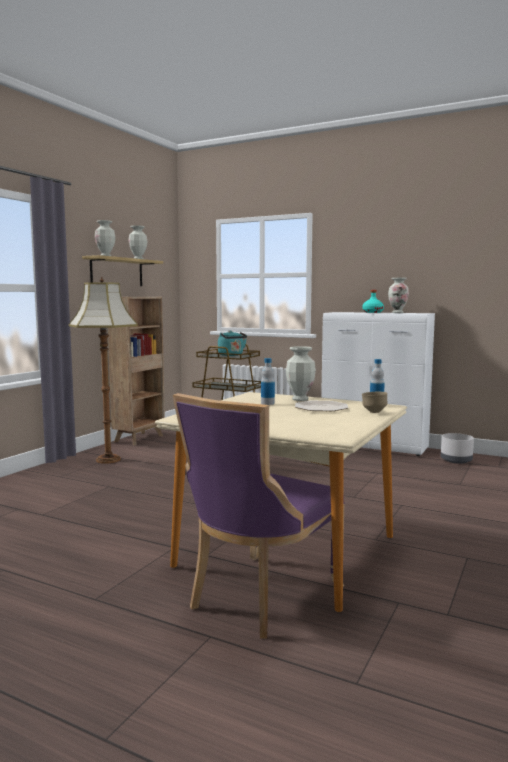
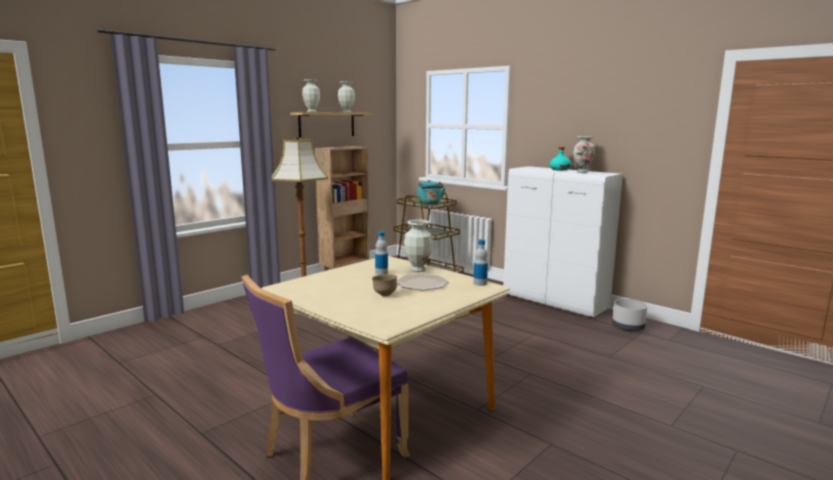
camera: 15 degrees right, 5 degrees up
brown bowl [362,392,388,413] -> brown bowl moved to [372,274,397,296]

